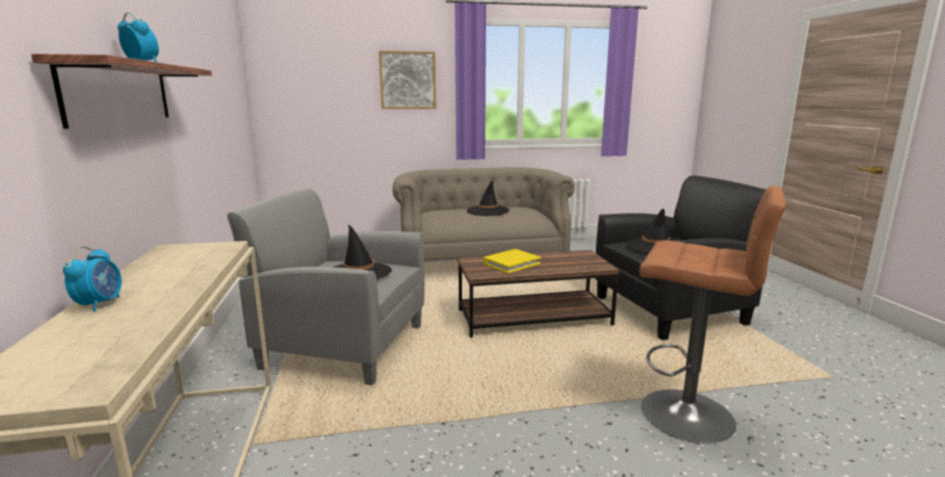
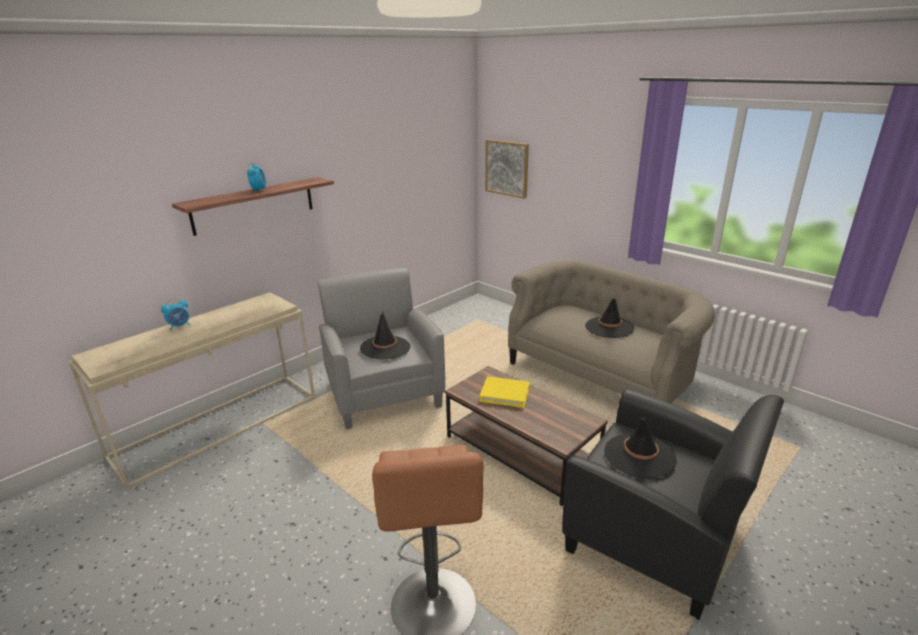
camera: 55 degrees right, 10 degrees up
picture [379,51,436,109] -> picture moved to [485,139,529,199]

